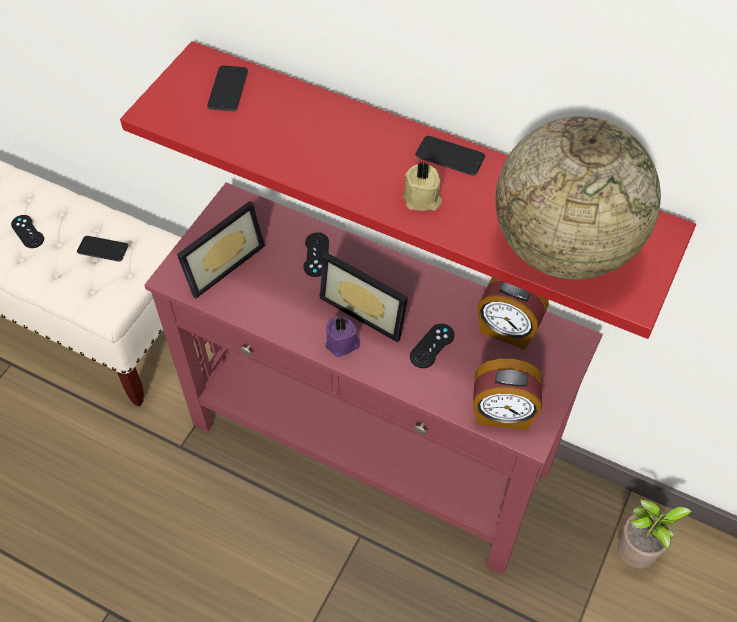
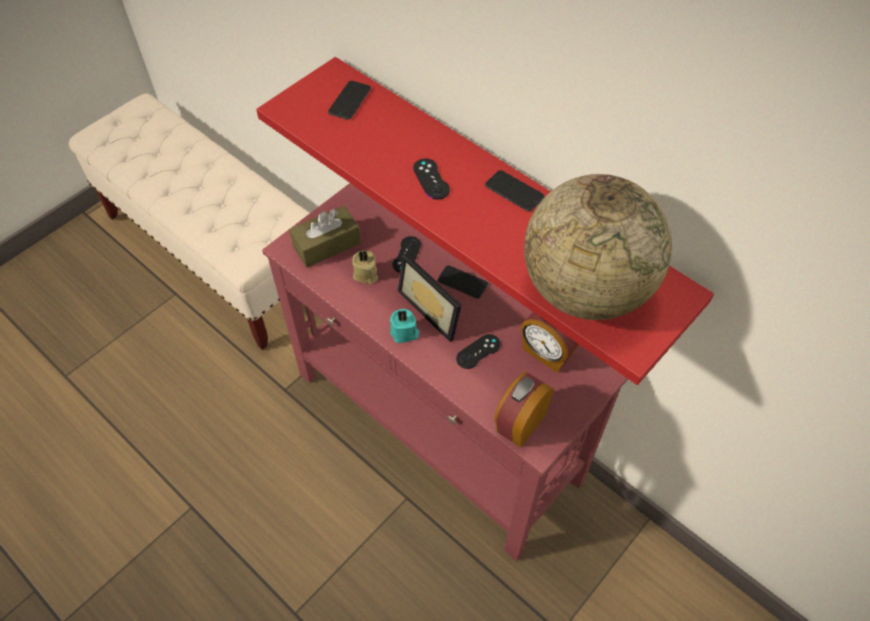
camera: 15 degrees right, 0 degrees up
black game controller [11,215,44,248] -> black game controller moved to [413,159,450,200]
phone [77,236,129,262] -> phone moved to [437,265,488,299]
picture frame [177,201,265,299] -> brown tissue box [289,206,361,267]
purple candle [326,316,360,357] -> turquoise candle [390,309,419,343]
beige candle [403,162,442,211] -> beige candle moved to [353,250,378,284]
alarm clock [473,359,542,430] -> alarm clock turned 105 degrees clockwise [495,372,554,448]
potted plant [618,499,692,569] -> none

